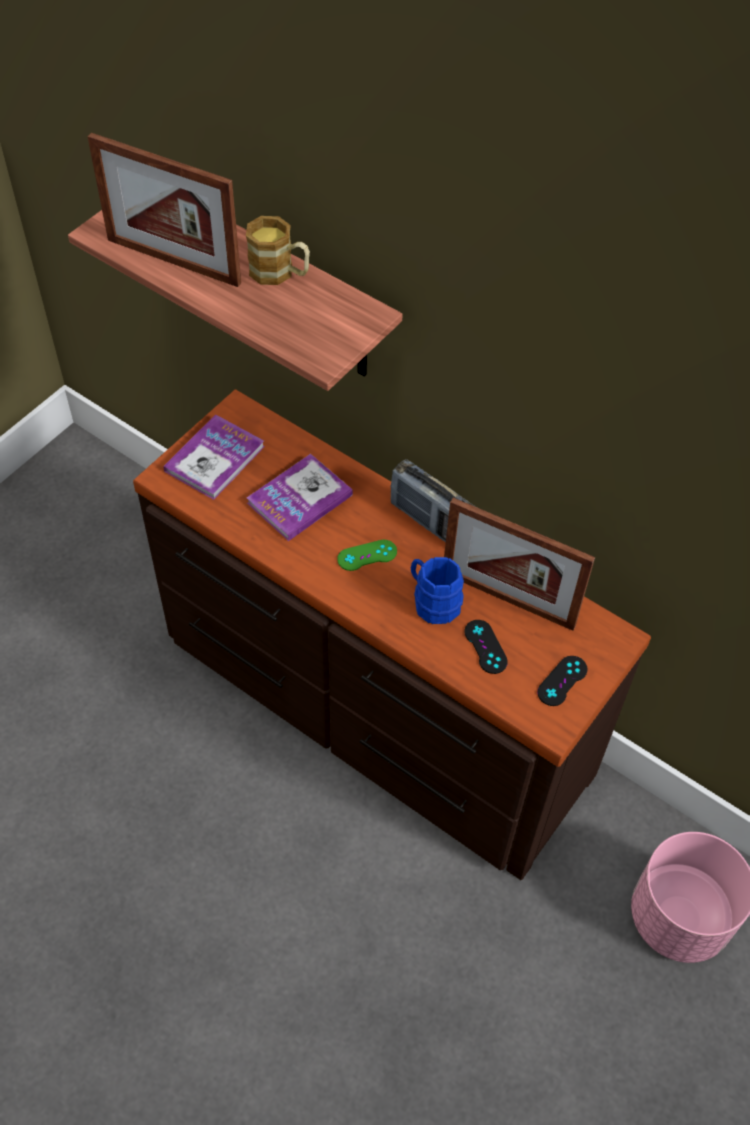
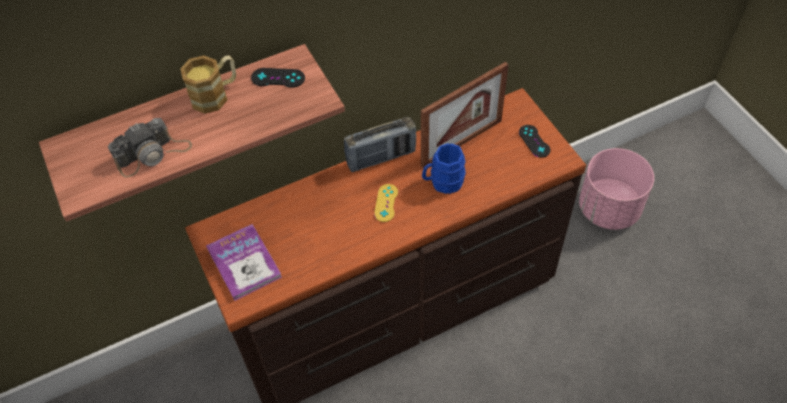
camera: 60 degrees left, 0 degrees up
picture frame [88,133,241,287] -> camera [108,118,192,178]
book [247,454,353,541] -> none
green game controller [337,540,397,571] -> yellow game controller [374,184,398,222]
black game controller [464,620,508,674] -> black game controller moved to [251,68,305,88]

